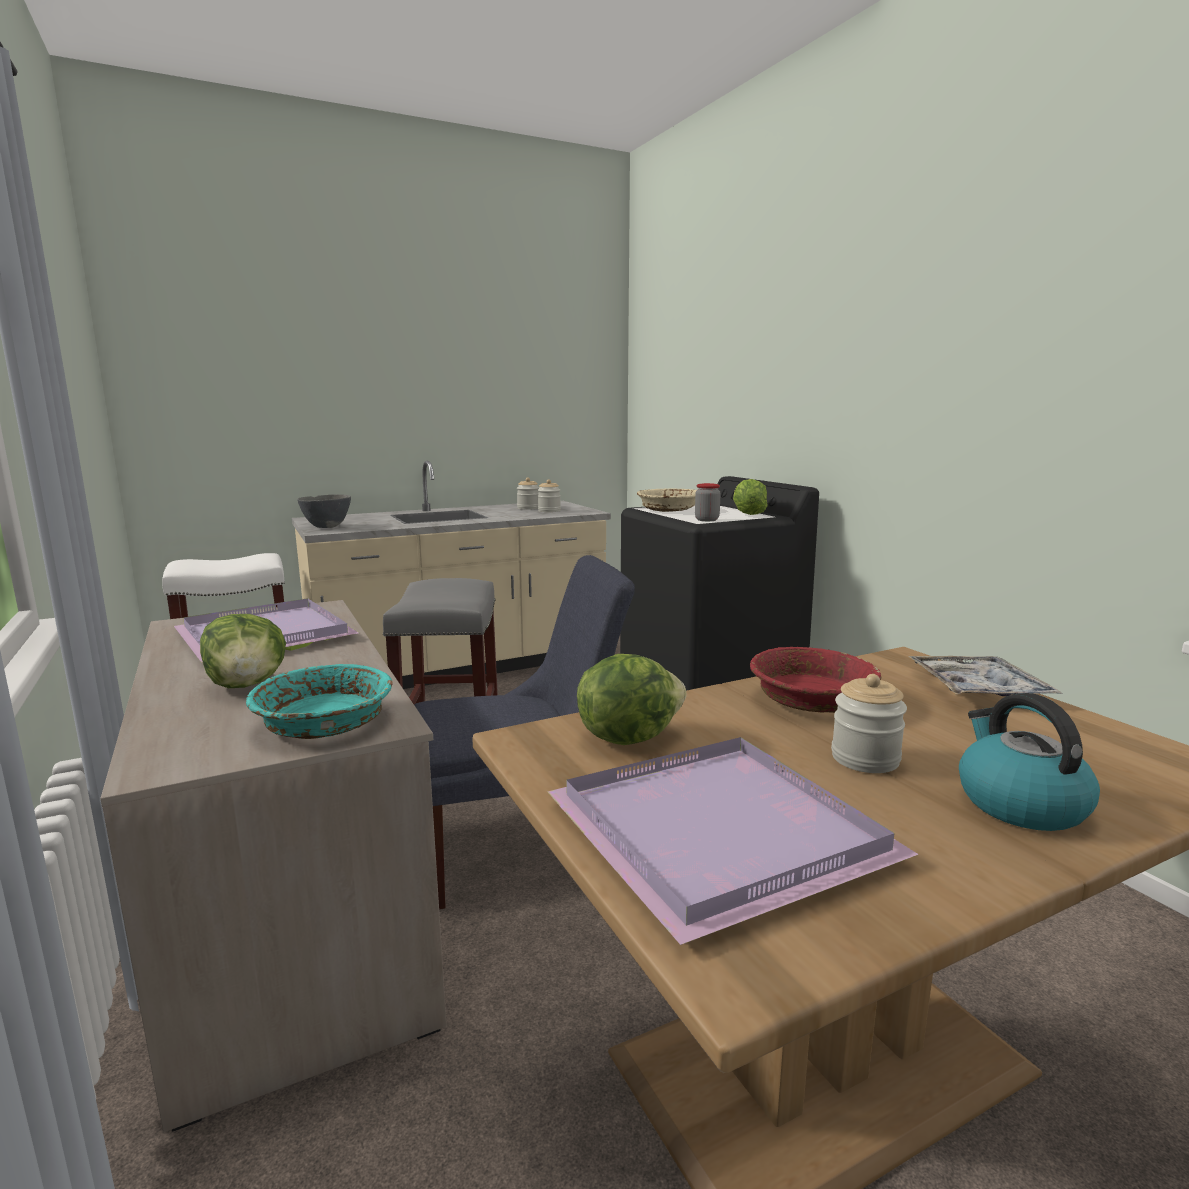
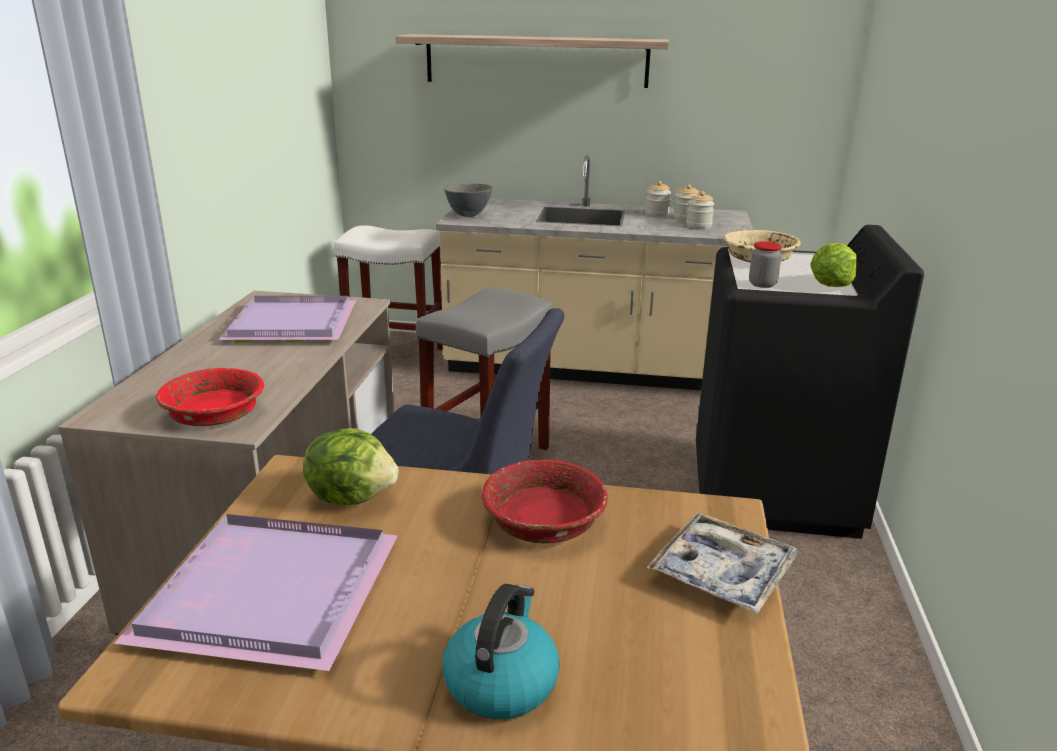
camera: 35 degrees right, 10 degrees up
lettuce [200,614,286,688] -> none
turquoise bowl [246,664,393,739] -> red bowl [156,368,264,426]
jar [831,674,907,773] -> jar moved to [645,181,671,217]
none -> shelf [395,34,669,88]

